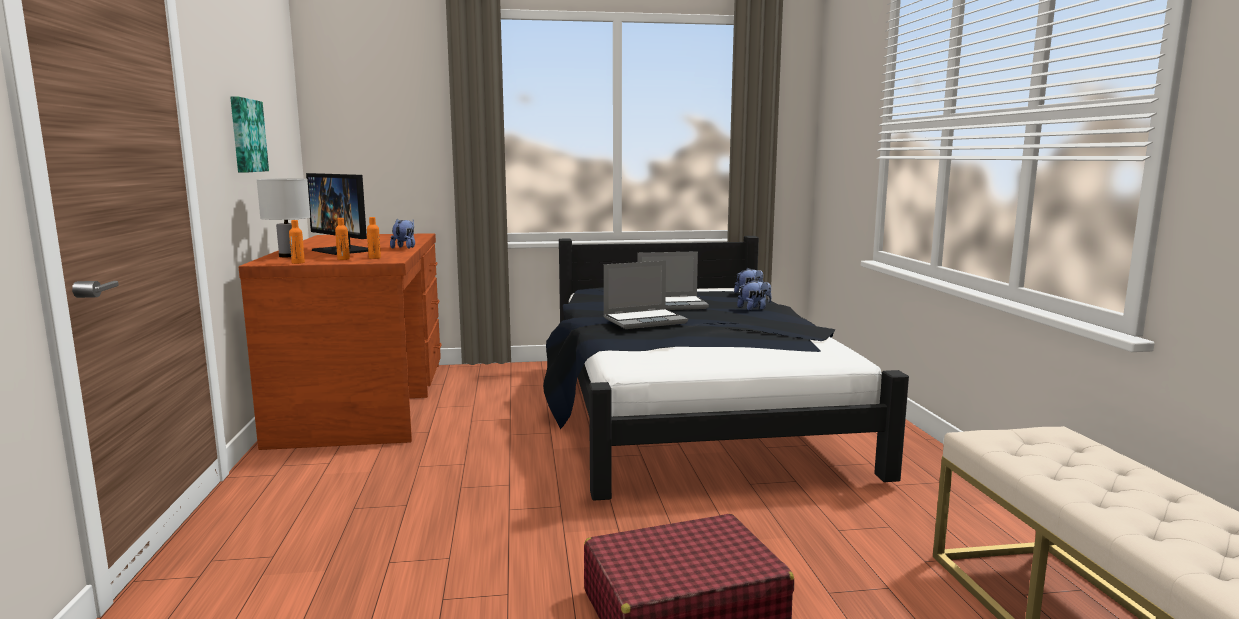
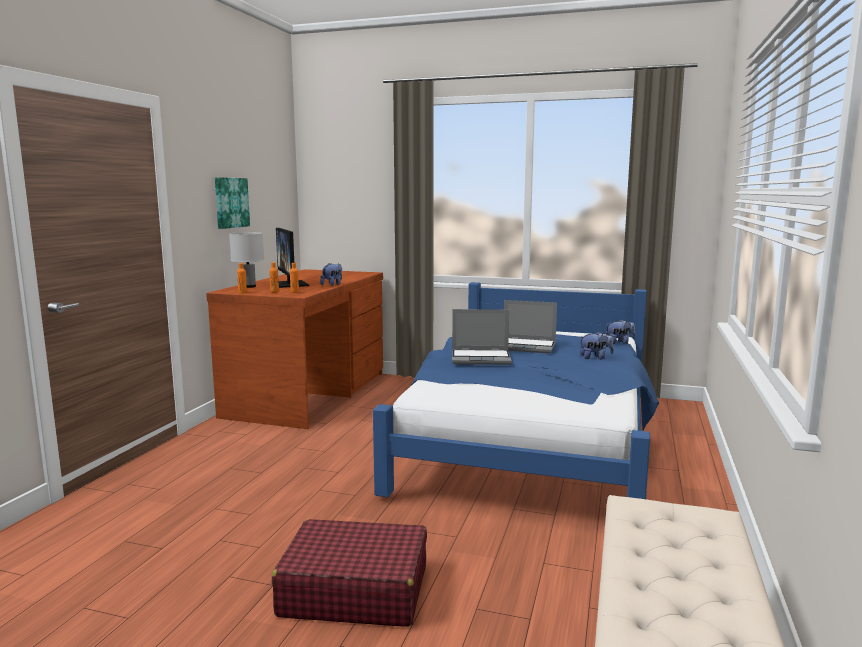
camera: 25 degrees right, 0 degrees up
black bed [543,236,909,501] -> blue bed [373,282,659,499]

